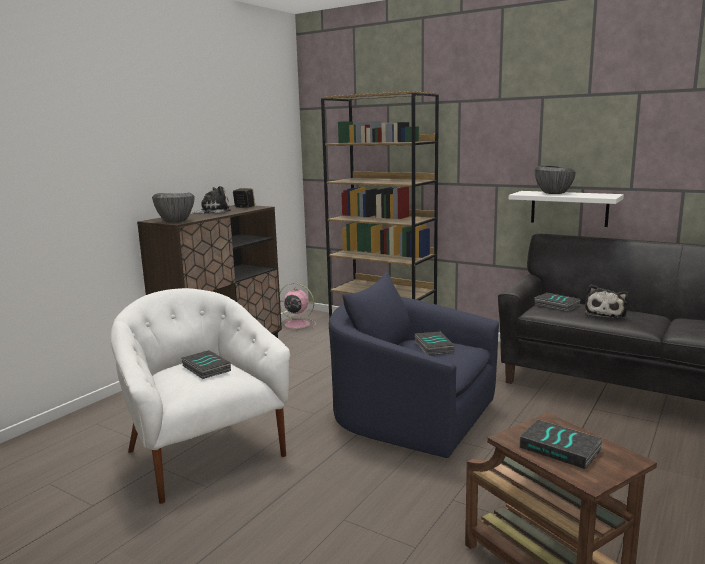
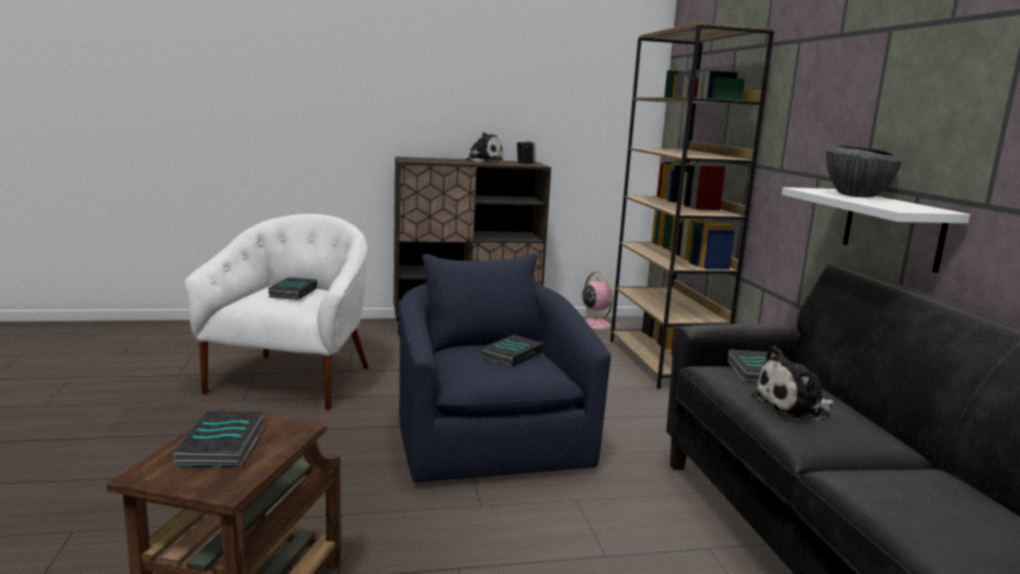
camera: 45 degrees right, 0 degrees up
bowl [152,193,195,222] -> none

